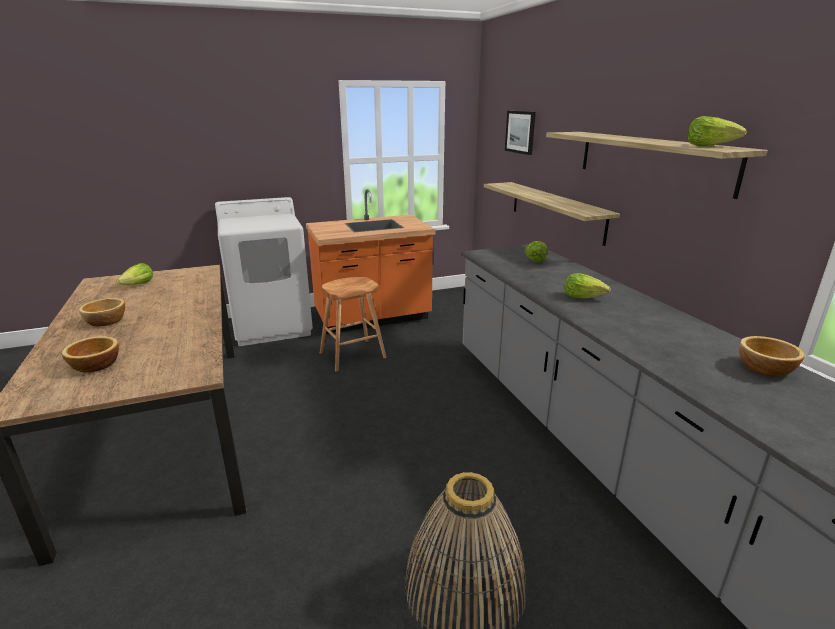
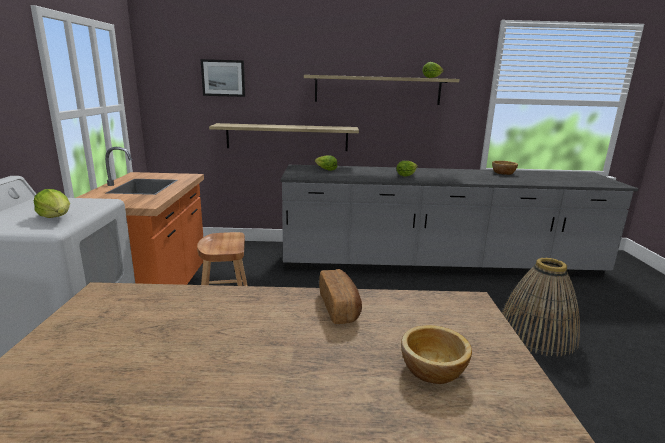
camera: 70 degrees left, 5 degrees down
bowl [79,298,125,326] -> none
lettuce [117,263,153,285] -> lettuce moved to [34,189,70,218]
none -> bread [319,269,362,324]

